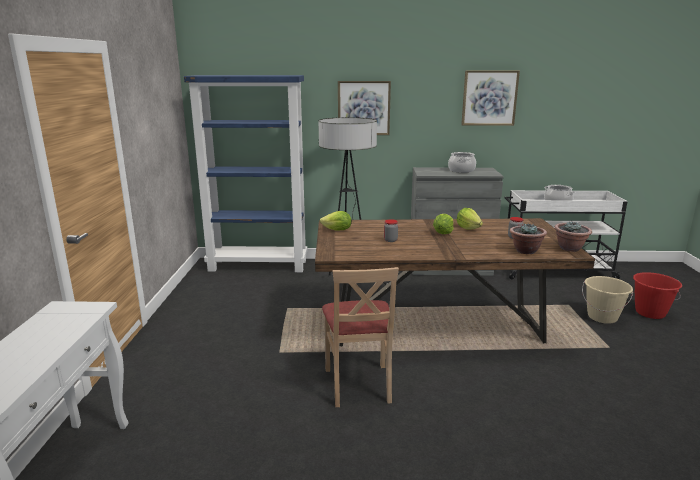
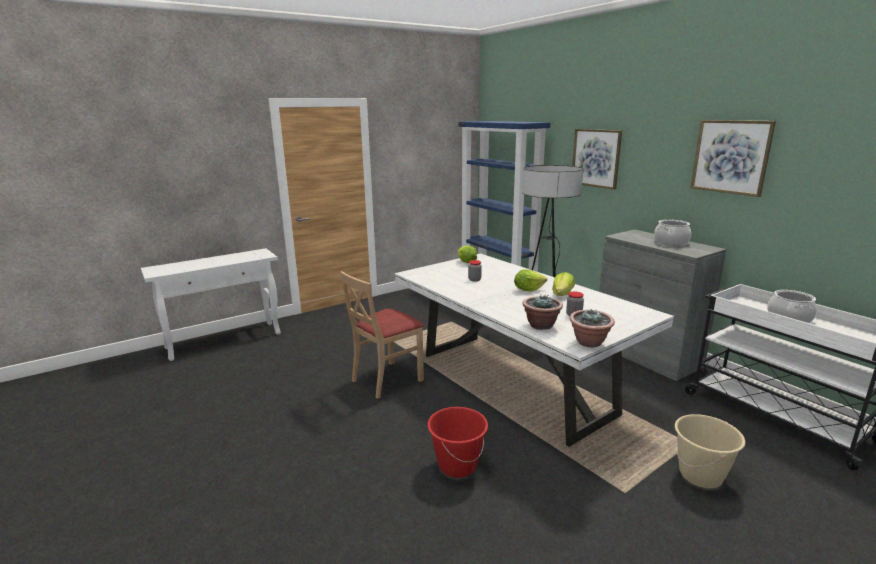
camera: 55 degrees right, 0 degrees up
brown dining table [315,218,595,346] -> white dining table [394,254,674,447]
red bucket [633,272,682,319] -> red bucket moved to [427,407,488,478]

